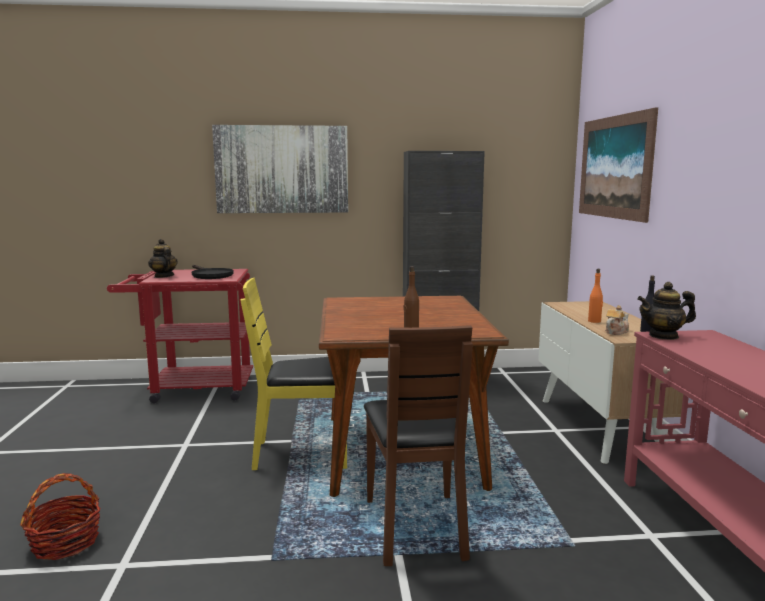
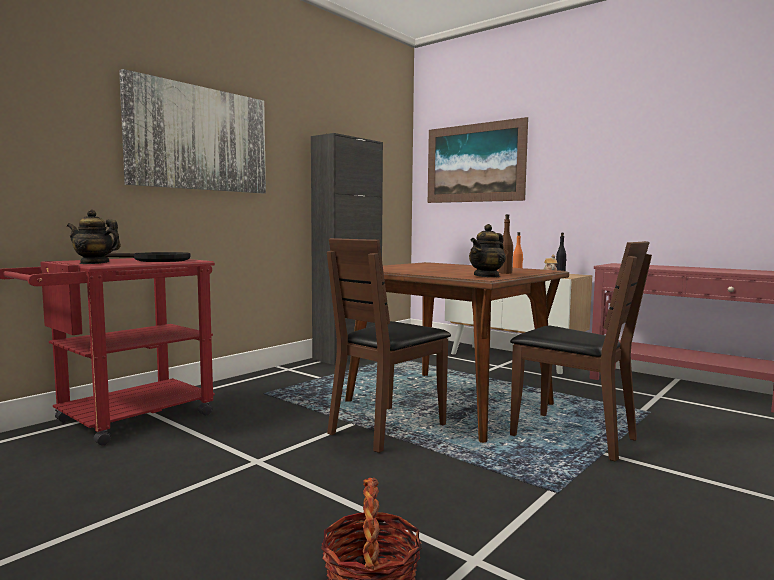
camera: 45 degrees left, 5 degrees down
yellow chair [240,278,347,470] -> brown chair [327,238,451,453]
teapot [637,282,696,340] -> teapot moved to [469,224,506,278]

